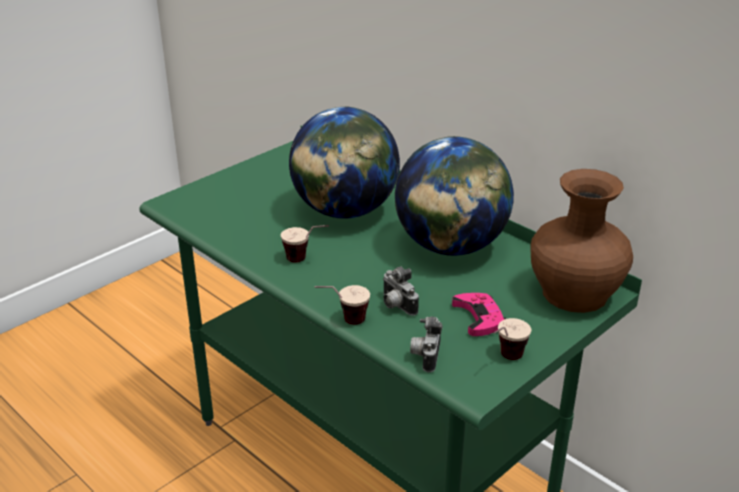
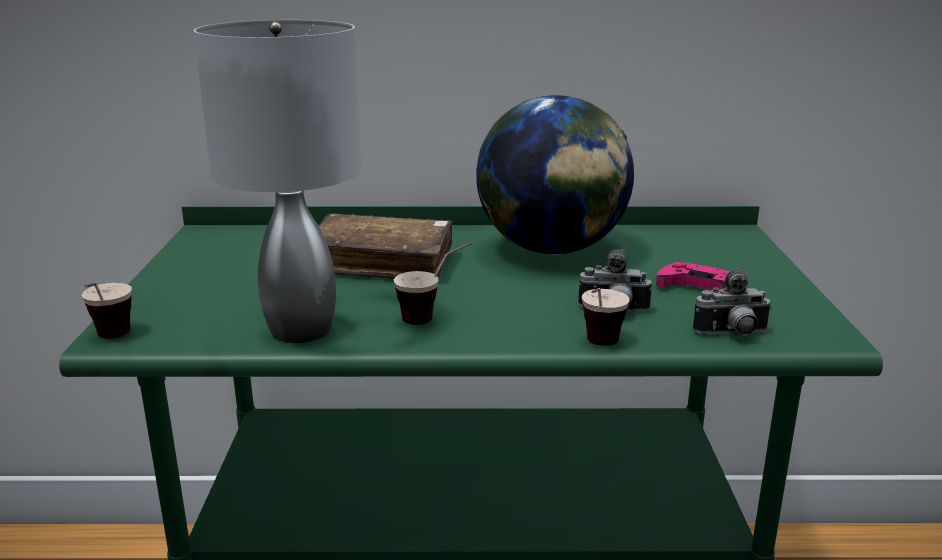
camera: 45 degrees left, 10 degrees down
globe [289,107,400,219] -> brown book [319,214,453,279]
camera [410,317,443,373] -> camera turned 60 degrees counterclockwise [693,268,772,335]
cup [494,318,531,360] -> cup moved to [82,282,132,339]
brown vase [531,169,633,313] -> none
none -> grey table lamp [193,20,362,343]

